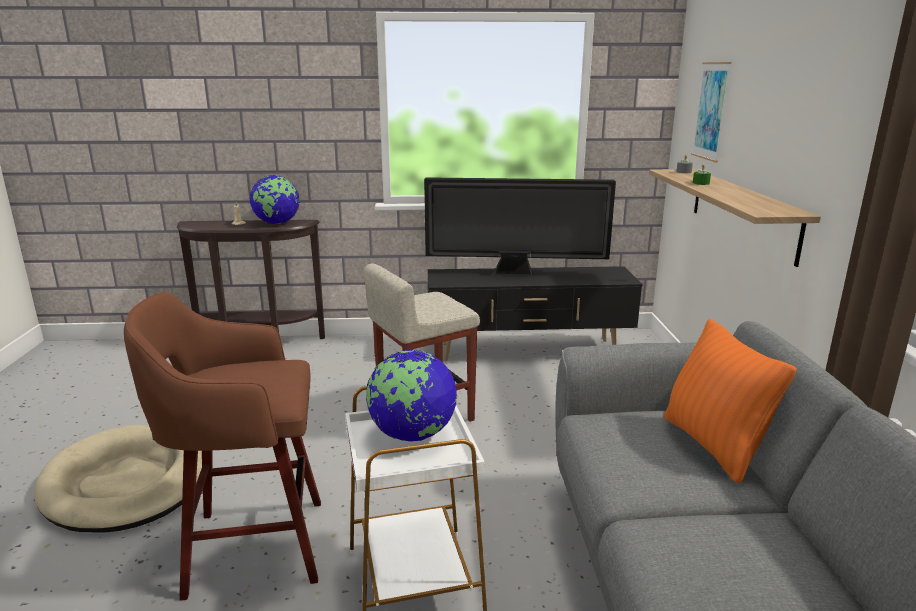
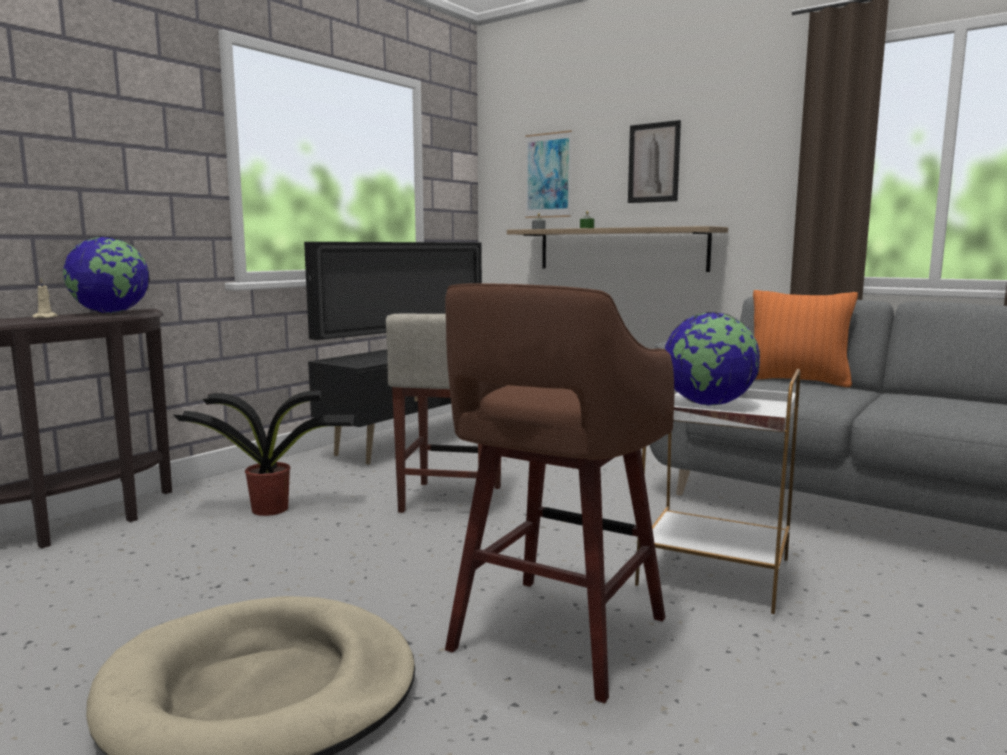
camera: 50 degrees left, 10 degrees down
none -> potted plant [174,390,355,516]
none -> picture [628,120,681,203]

